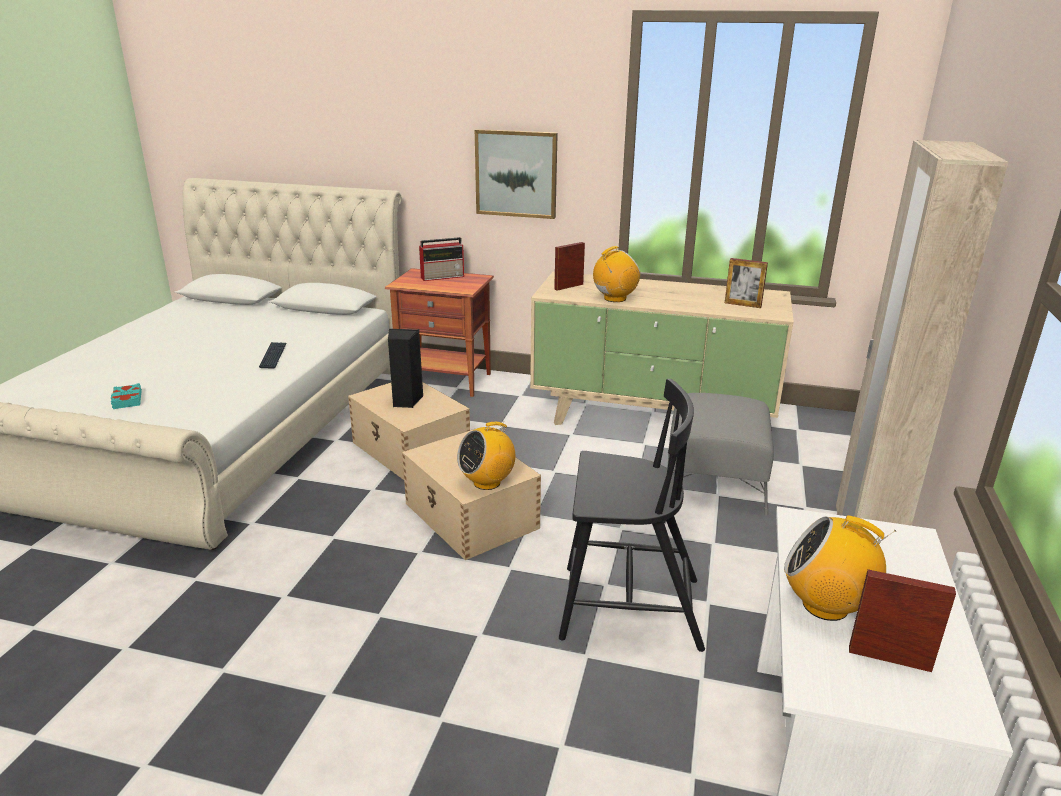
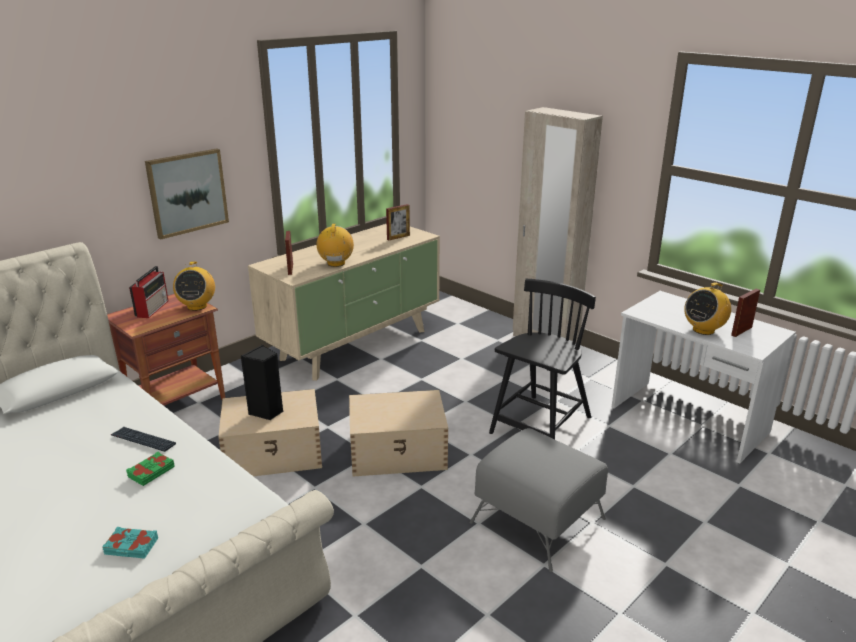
camera: 60 degrees left, 0 degrees up
radio [457,421,515,490] -> radio moved to [173,261,215,311]
grey ottoman [668,393,774,516] -> grey ottoman moved to [469,428,608,572]
none -> green book [126,452,175,486]

